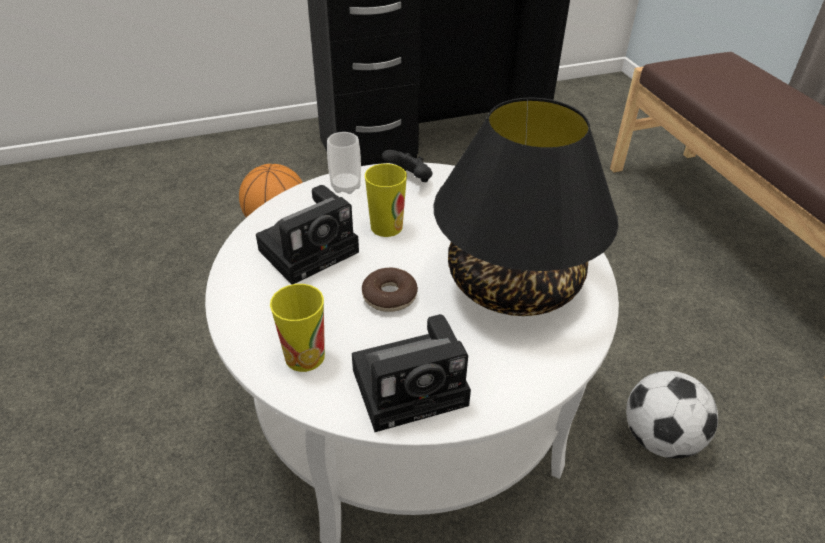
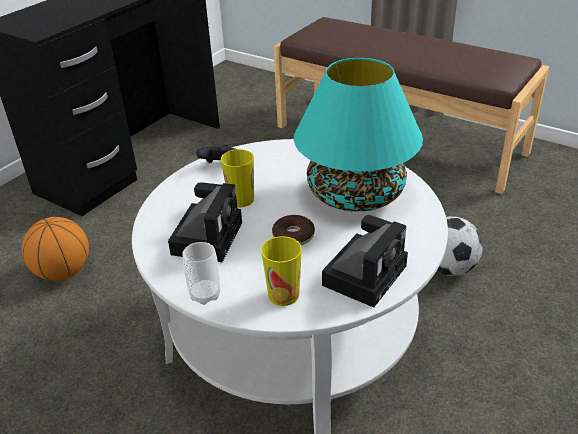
camera: 35 degrees left, 5 degrees down
cup [327,132,361,194] -> cup moved to [183,242,220,305]
black table lamp [434,98,618,316] -> turquoise table lamp [294,58,423,212]

